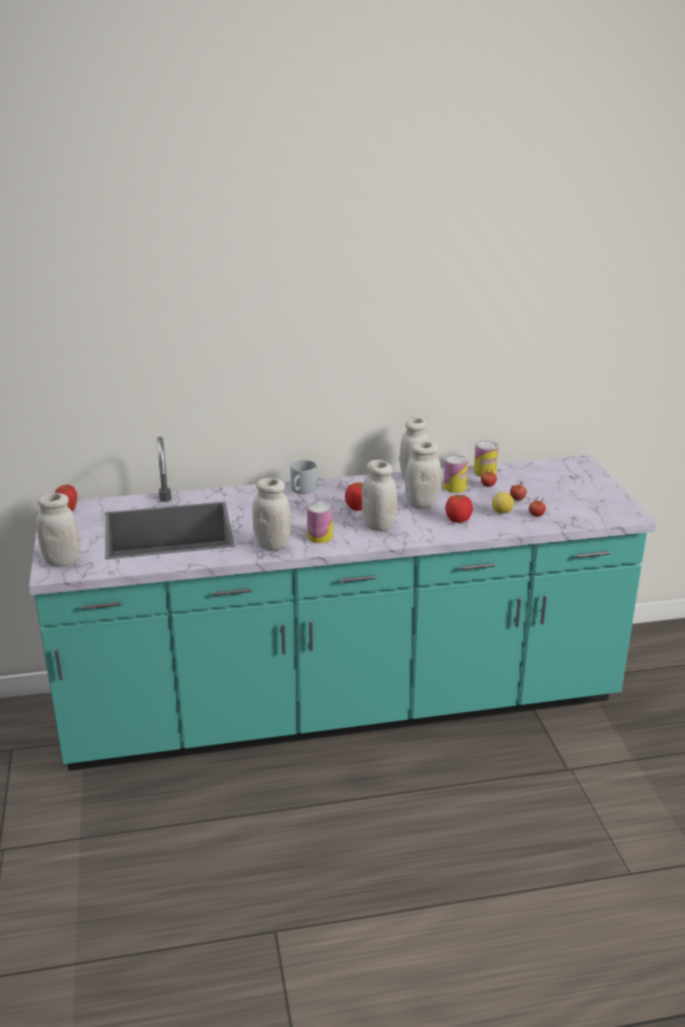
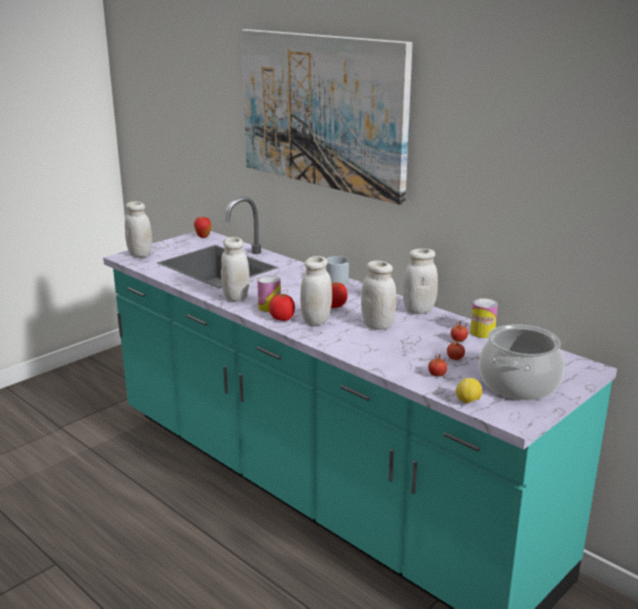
camera: 55 degrees right, 5 degrees down
can [443,455,468,493] -> none
tomato [446,494,473,523] -> tomato moved to [269,294,295,321]
lemon [492,492,514,514] -> lemon moved to [456,378,482,403]
none -> picture [241,29,412,205]
none -> cooking pot [479,324,564,400]

